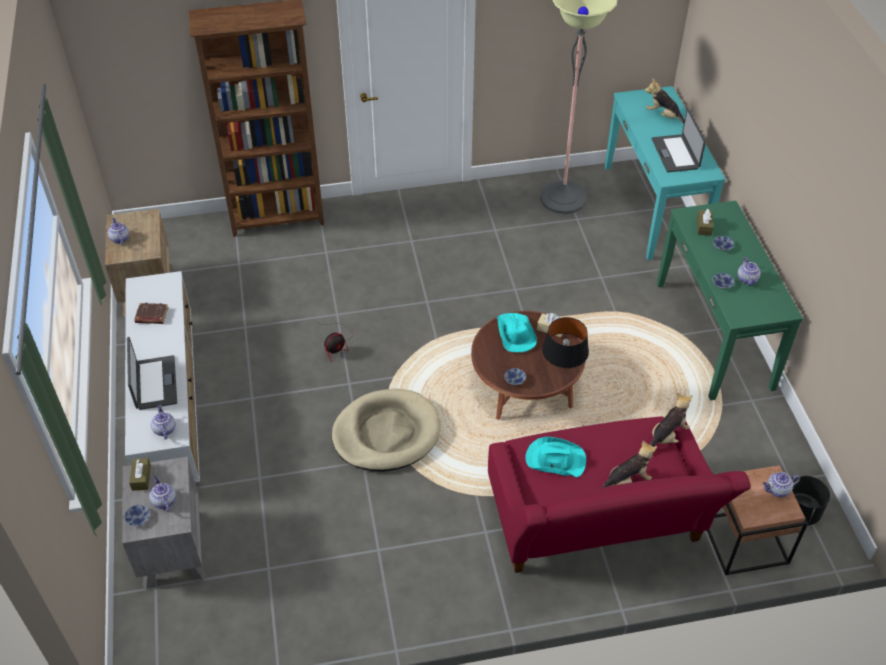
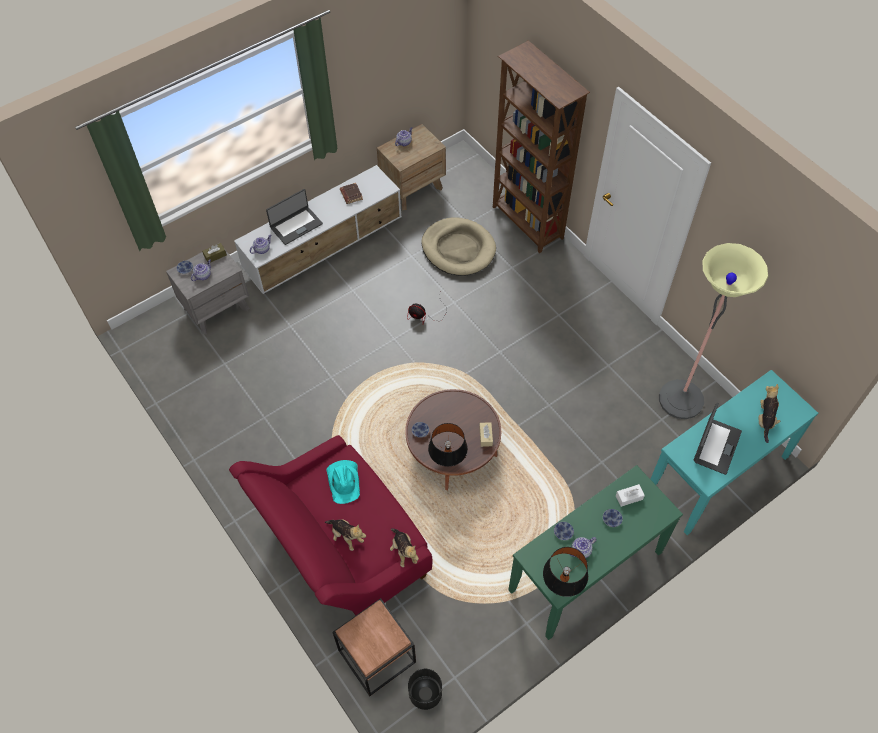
camera: 65 degrees right, 10 degrees up
beige dog bed [332,389,441,472] -> beige dog bed moved to [422,217,496,276]
turquoise hat [497,313,537,352] -> none
plush toy [650,393,692,447] -> plush toy turned 45 degrees clockwise [390,528,419,567]
laptop [652,109,706,172] -> laptop turned 150 degrees clockwise [694,403,742,475]
brown tissue box [697,209,713,236] -> white tissue box [616,484,645,507]
teapot [763,472,800,497] -> none
none -> black table lamp [543,547,588,597]

